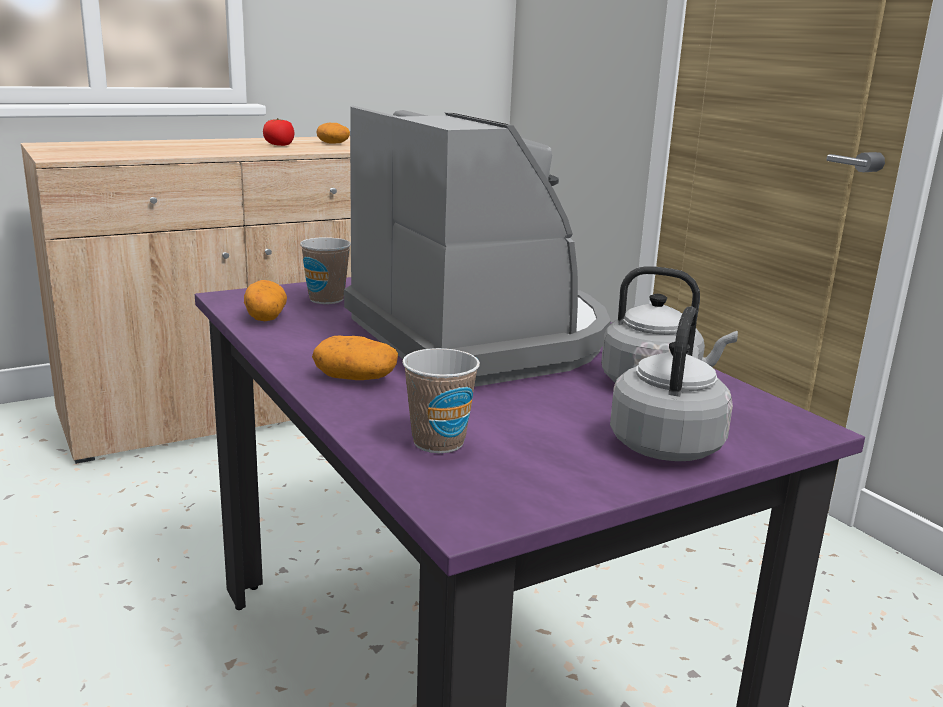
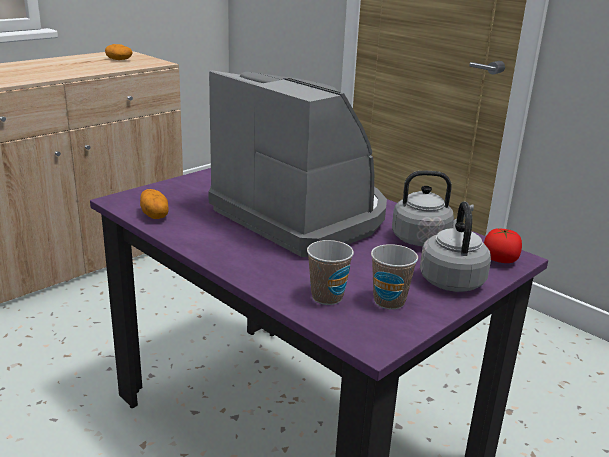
camera: 15 degrees left, 5 degrees up
tomato [263,118,294,146] -> tomato moved to [484,228,522,263]
cup [300,237,351,304] -> cup moved to [371,244,418,310]
potato [312,336,398,380] -> none

